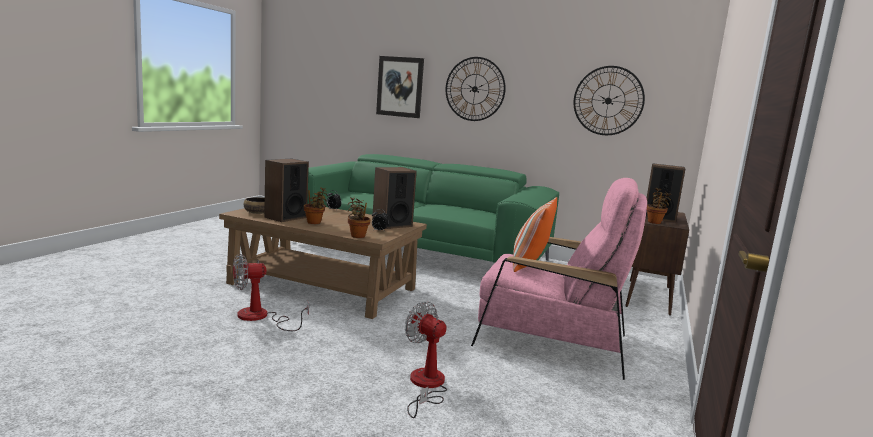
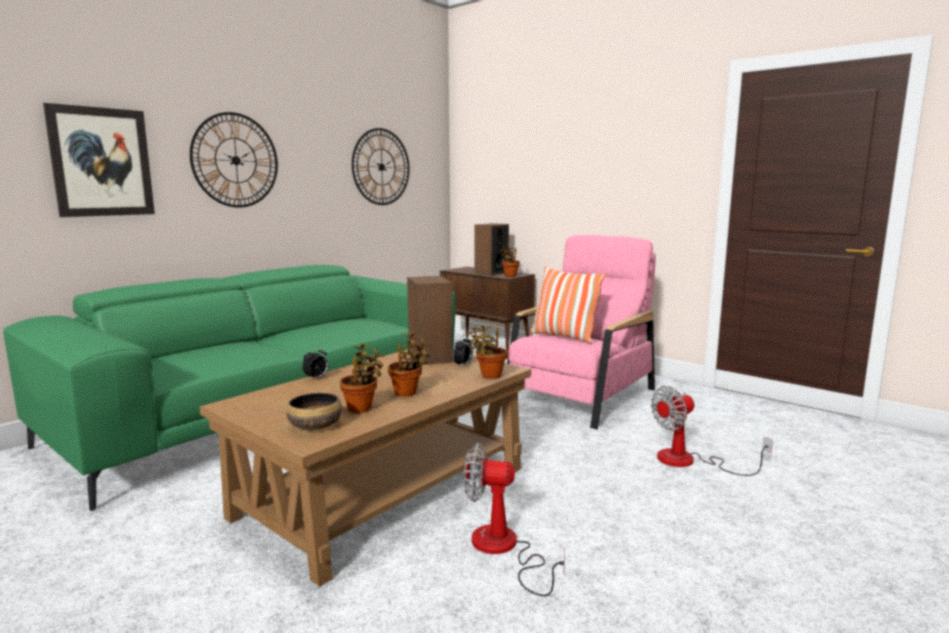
camera: 70 degrees left, 0 degrees up
fan [233,254,309,331] -> fan turned 105 degrees clockwise [464,443,565,596]
speaker [264,159,309,222] -> potted plant [340,343,384,413]

